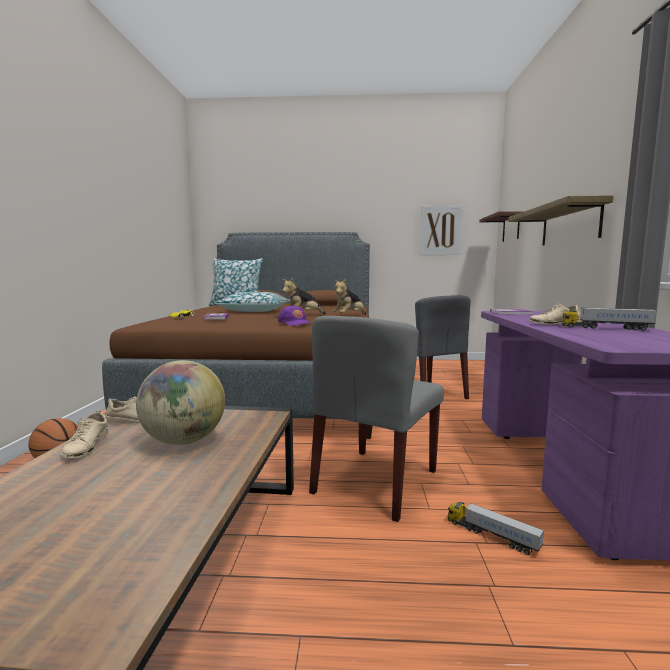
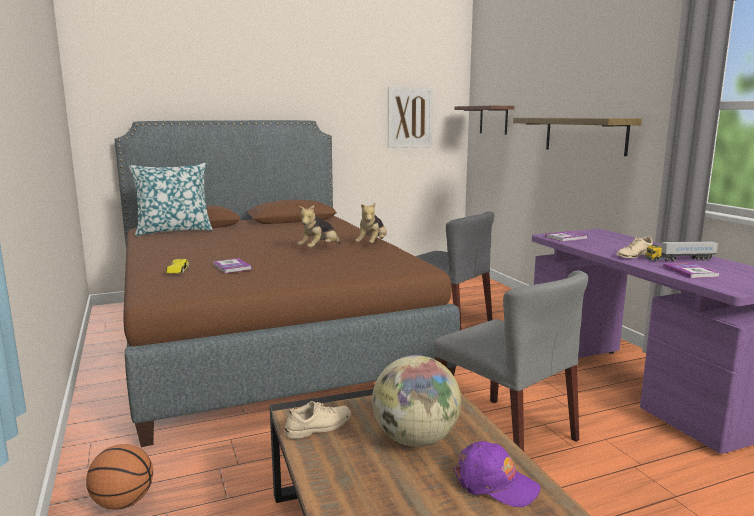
camera: 25 degrees left, 5 degrees up
beige shoe [60,410,109,459] -> none
pillow [214,292,290,312] -> none
purple cap [278,305,311,326] -> purple cap moved to [453,441,541,507]
grey chair [309,316,444,522] -> grey chair turned 45 degrees counterclockwise [433,270,588,451]
toy truck [448,502,544,555] -> none
none -> book [663,262,719,279]

